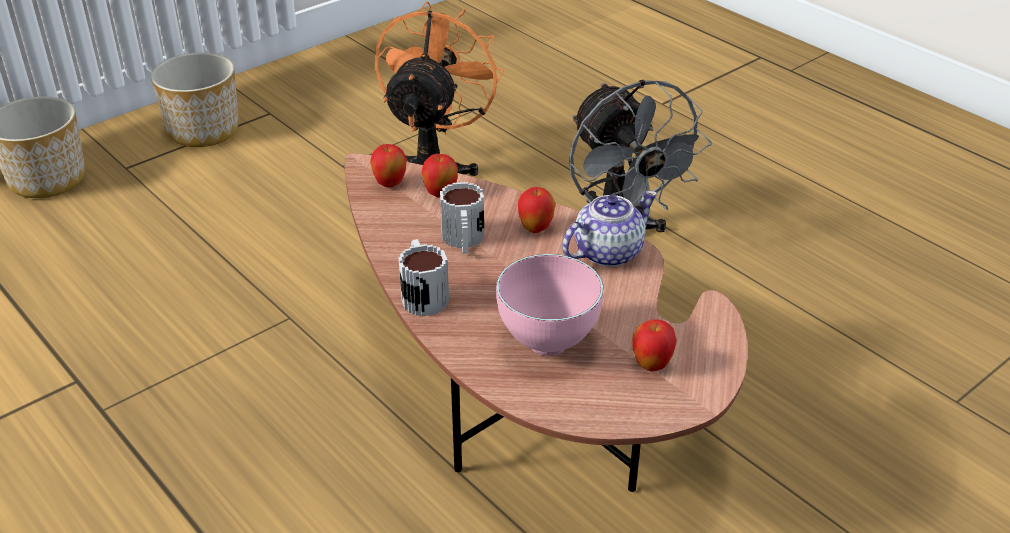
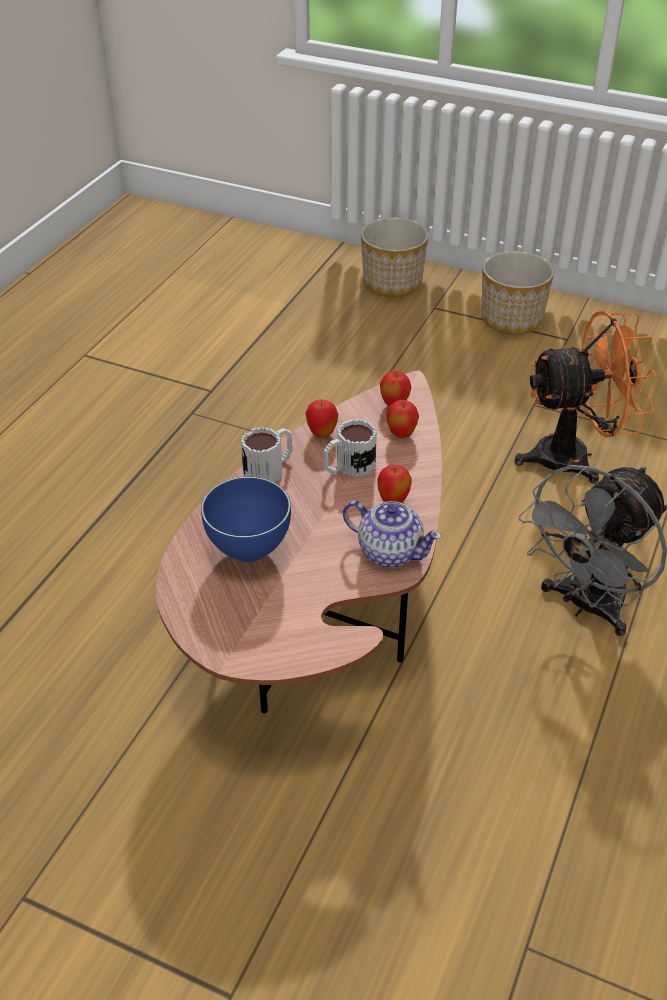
camera: 65 degrees right, 5 degrees up
pink bowl [496,254,604,356] -> blue bowl [201,477,291,562]
apple [632,319,677,371] -> apple moved to [305,399,338,438]

